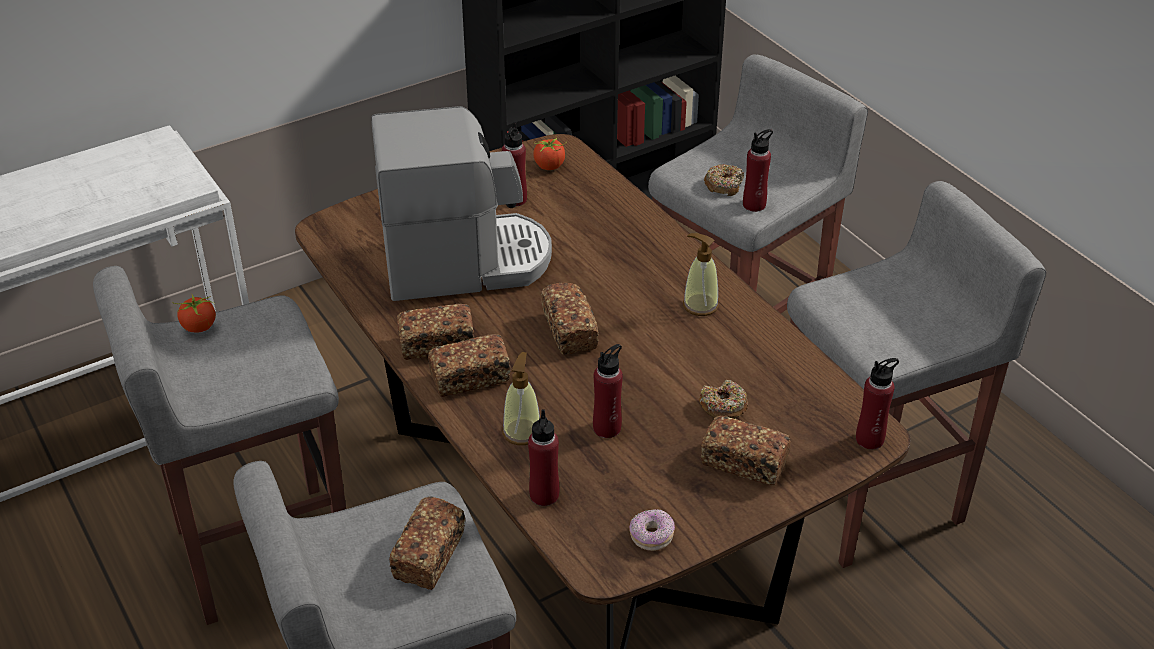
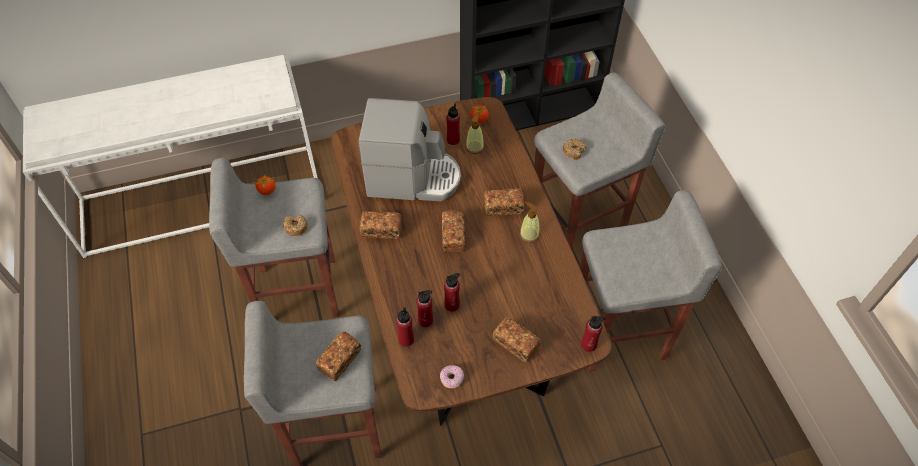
camera: 15 degrees right, 15 degrees up
bread [428,334,511,397] -> bread moved to [484,188,524,216]
soap dispenser [502,352,540,445] -> soap dispenser moved to [466,112,484,154]
donut [699,380,748,419] -> donut moved to [283,215,308,236]
red bottle [743,129,773,212] -> red bottle moved to [416,290,433,327]

